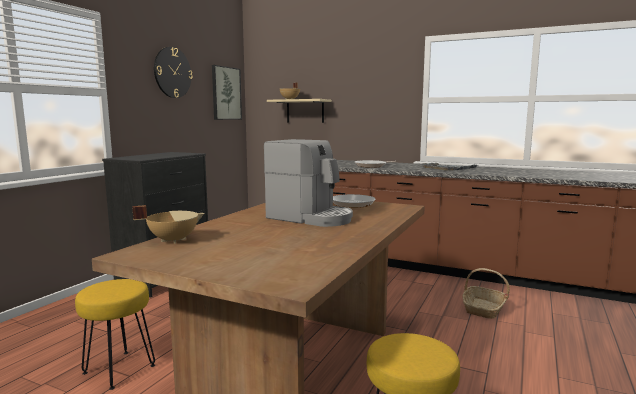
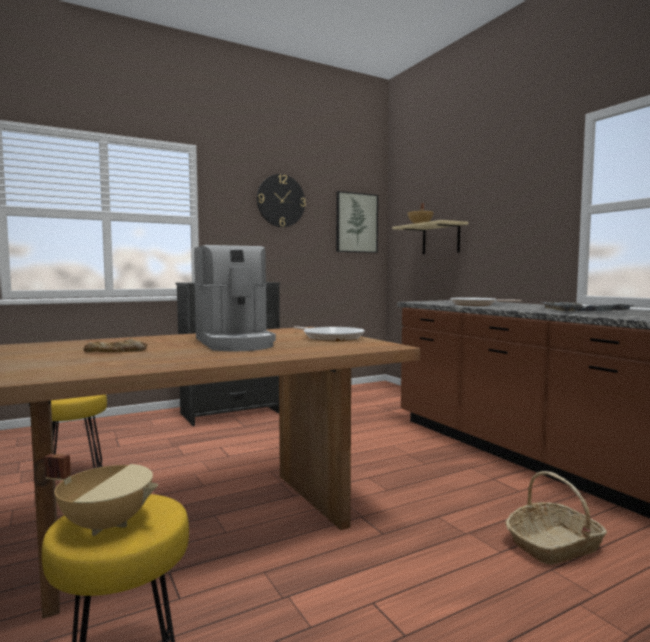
camera: 35 degrees right, 5 degrees down
beige cooking pot [132,205,205,244] -> beige cooking pot moved to [44,454,158,536]
none -> bread [83,338,147,352]

